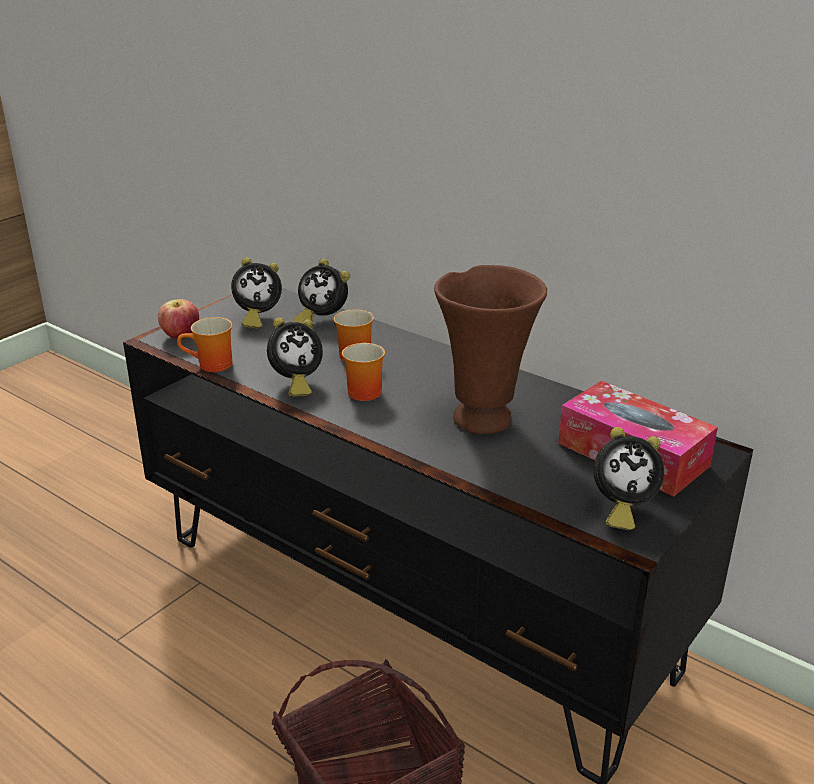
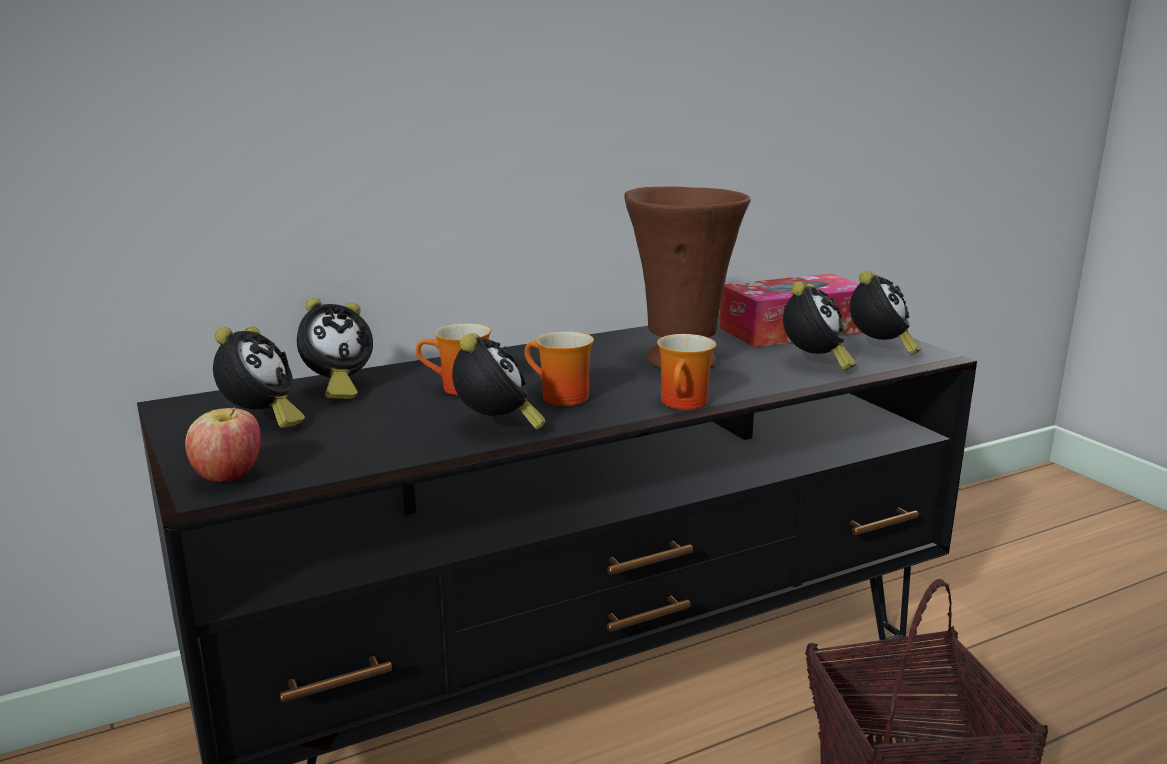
camera: 65 degrees left, 10 degrees down
mug [177,317,232,372] -> mug moved to [657,334,716,410]
none -> alarm clock [783,282,856,370]

